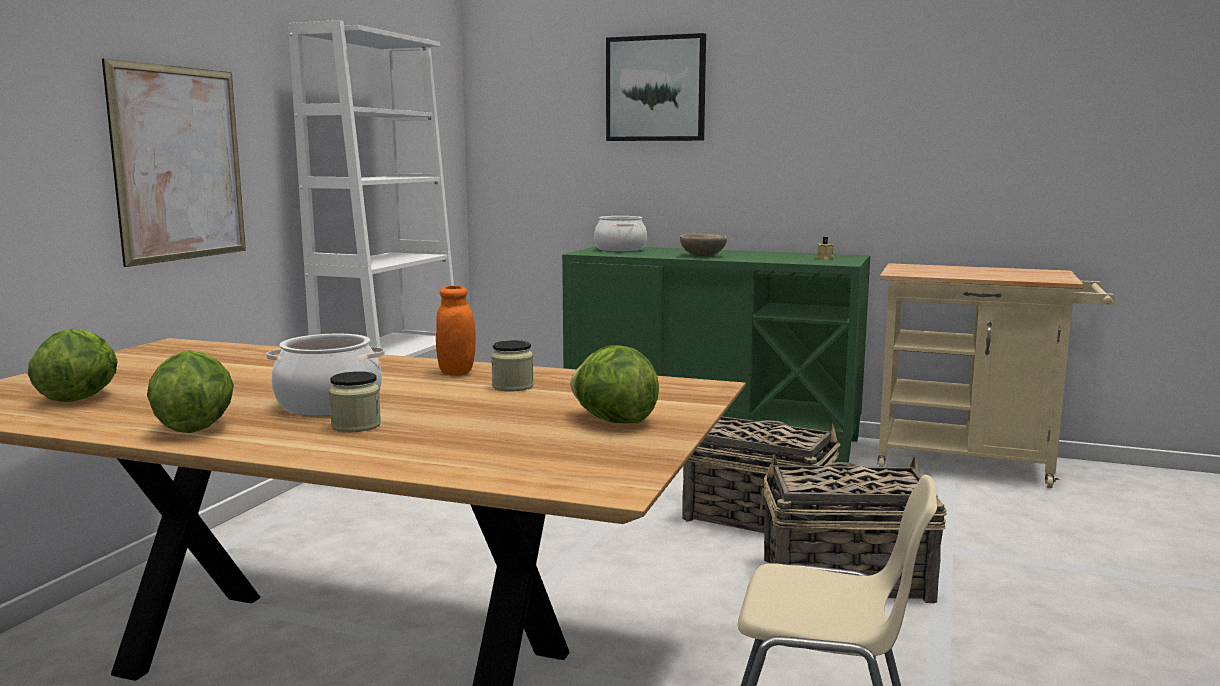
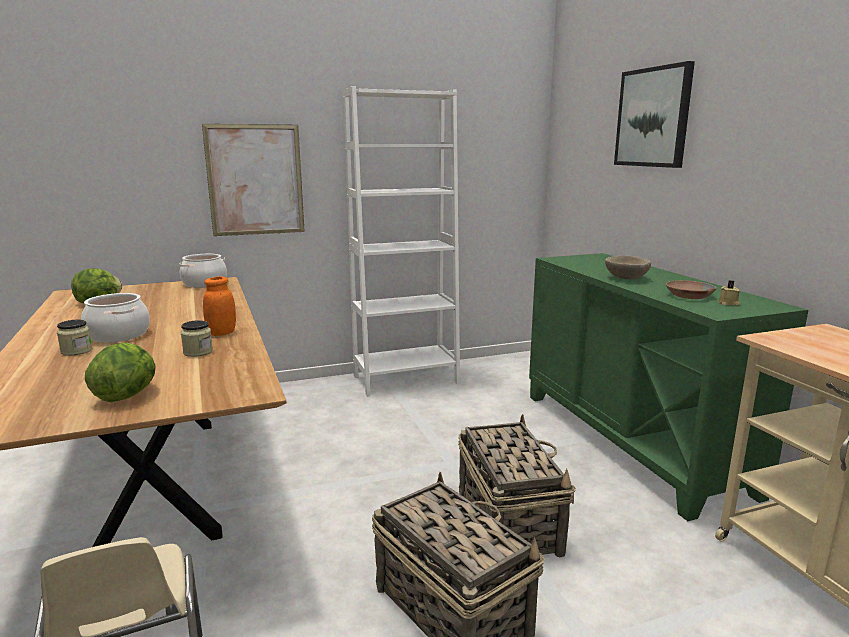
camera: 50 degrees right, 5 degrees up
lettuce [147,350,234,433] -> none
cooking pot [594,216,647,252] -> cooking pot moved to [179,254,227,288]
none -> brown bowl [666,280,716,299]

